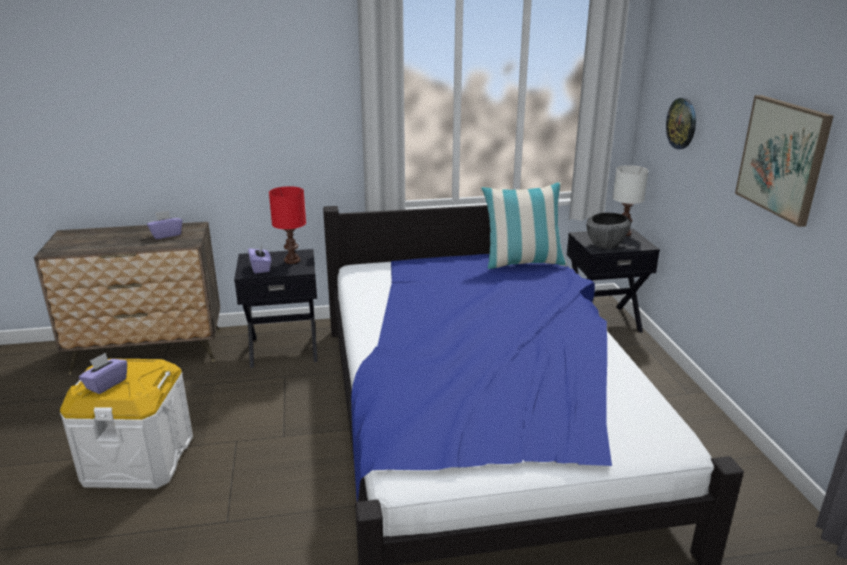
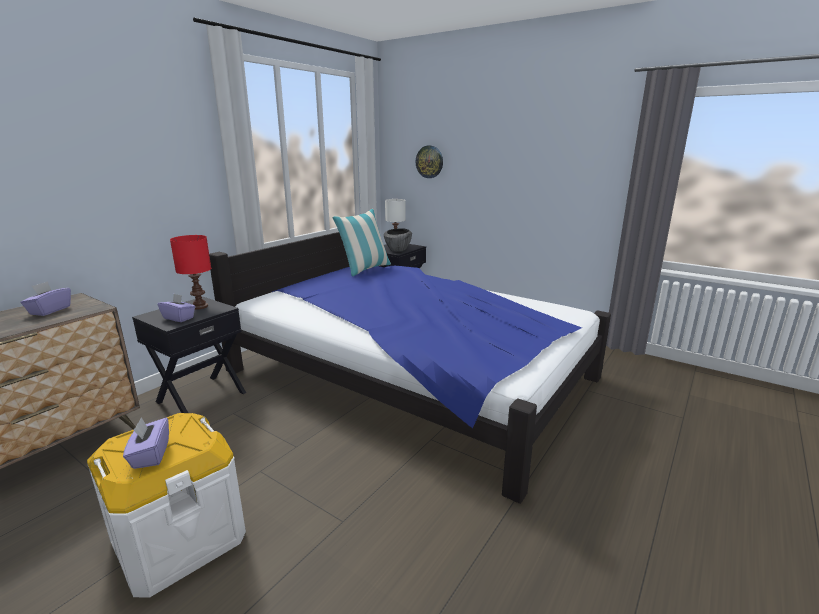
camera: 45 degrees left, 5 degrees down
picture [735,95,834,227] -> none

